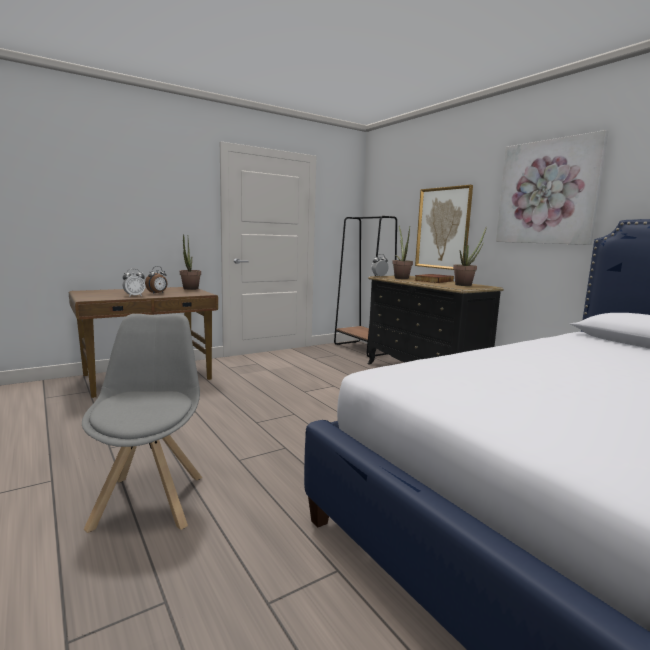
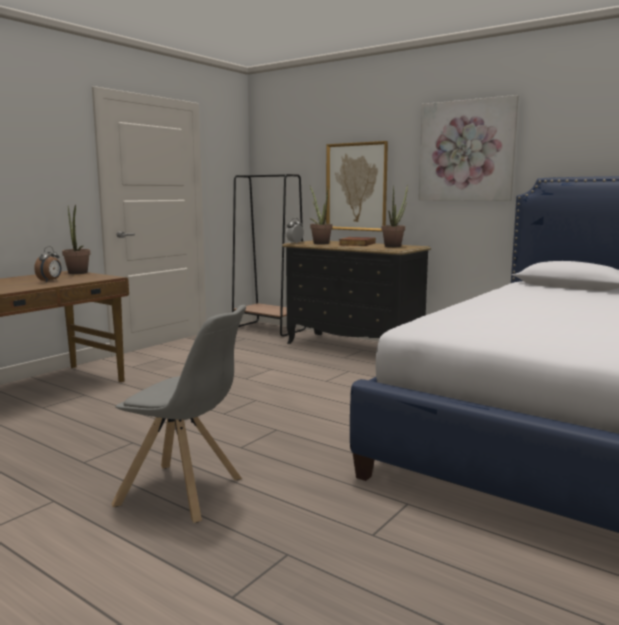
camera: 20 degrees left, 0 degrees up
grey chair [82,314,202,533] -> grey chair turned 135 degrees clockwise [111,305,246,523]
alarm clock [123,269,145,297] -> none

